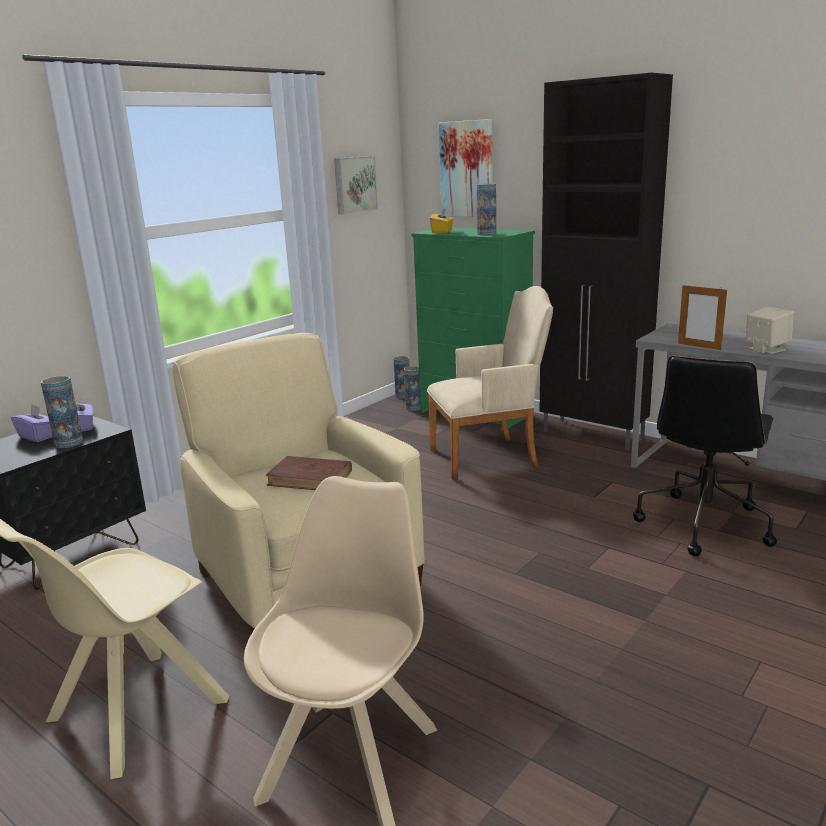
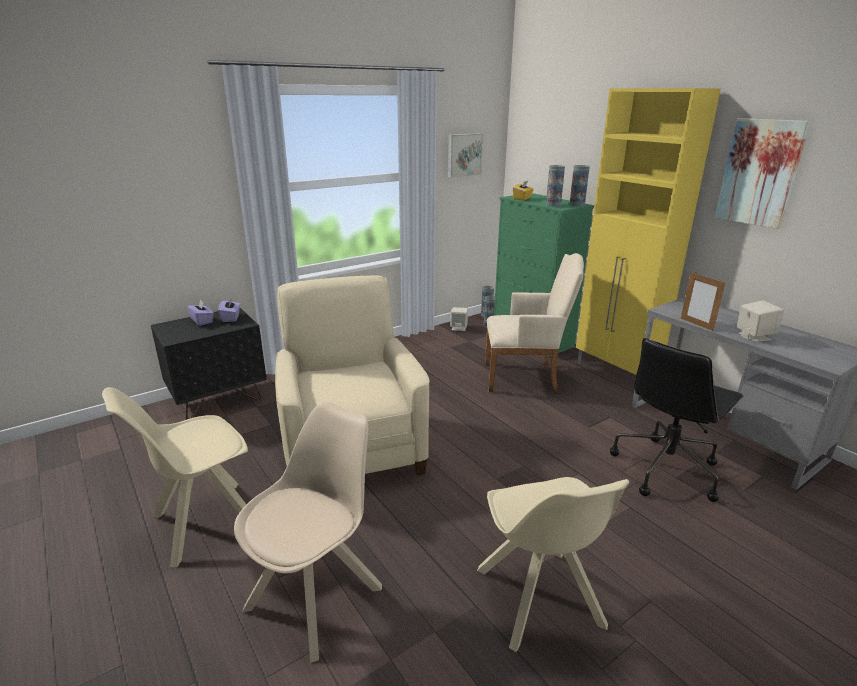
camera: 15 degrees right, 5 degrees up
vase [41,376,83,448] -> vase moved to [569,165,590,206]
brown book [265,456,352,490] -> none
picture [439,119,492,217] -> picture moved to [715,118,811,229]
black cabinet [539,73,673,450] -> yellow cabinet [576,88,721,375]
none -> beige speaker [450,307,468,331]
none -> beige chair [477,477,629,652]

